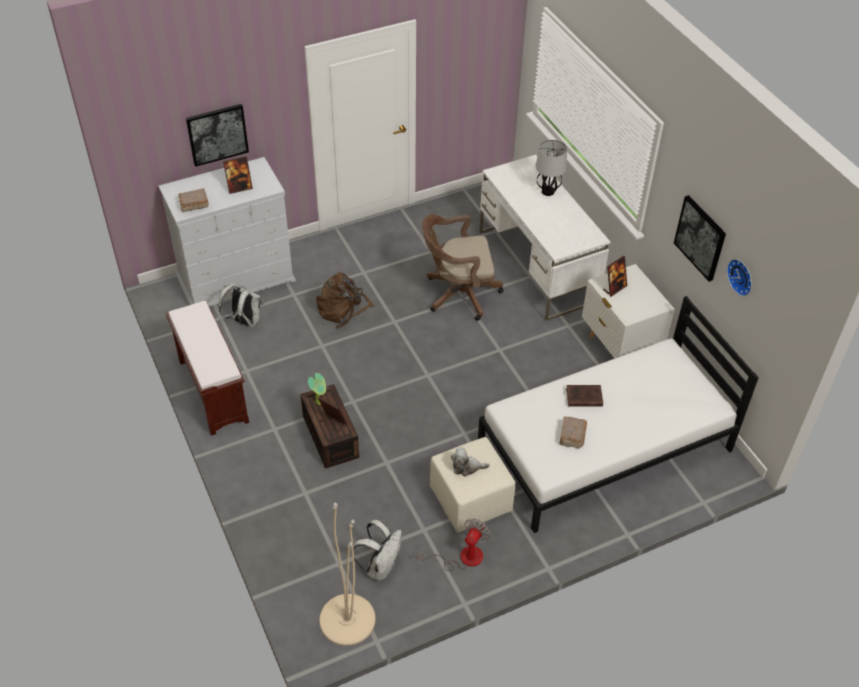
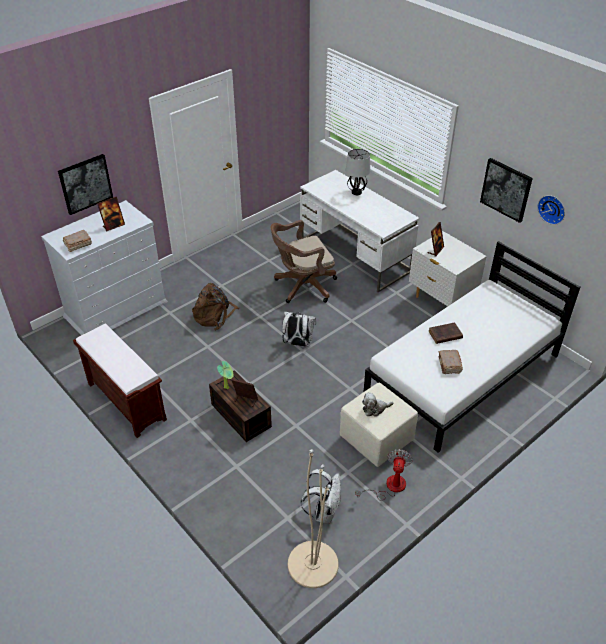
camera: 15 degrees left, 5 degrees down
white backpack [219,282,263,327] -> white backpack moved to [282,311,316,347]

